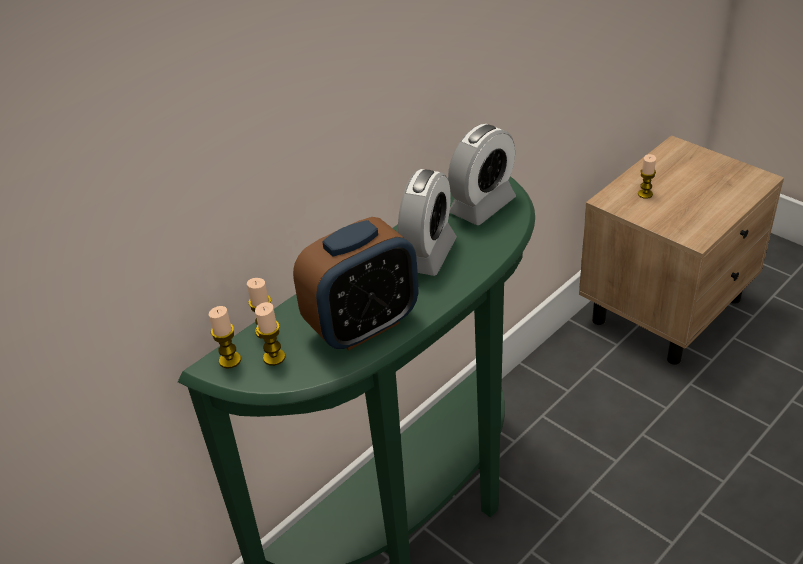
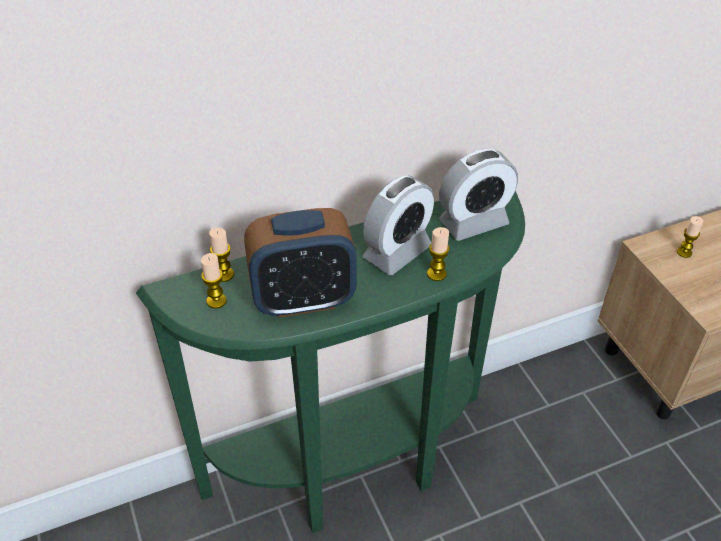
camera: 20 degrees right, 5 degrees up
candle [209,306,241,369] -> candle moved to [427,227,450,281]

